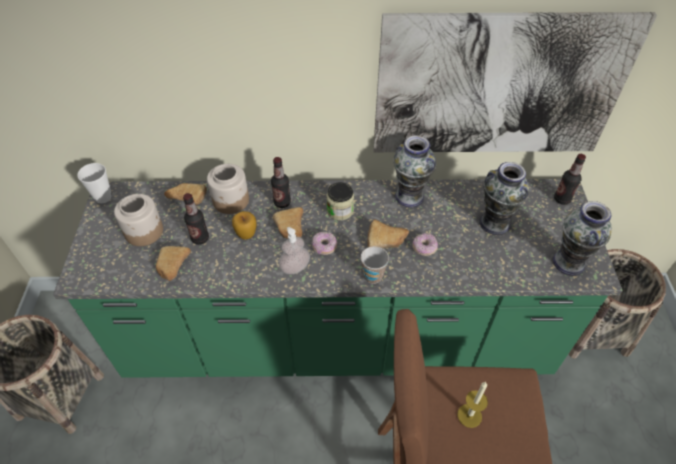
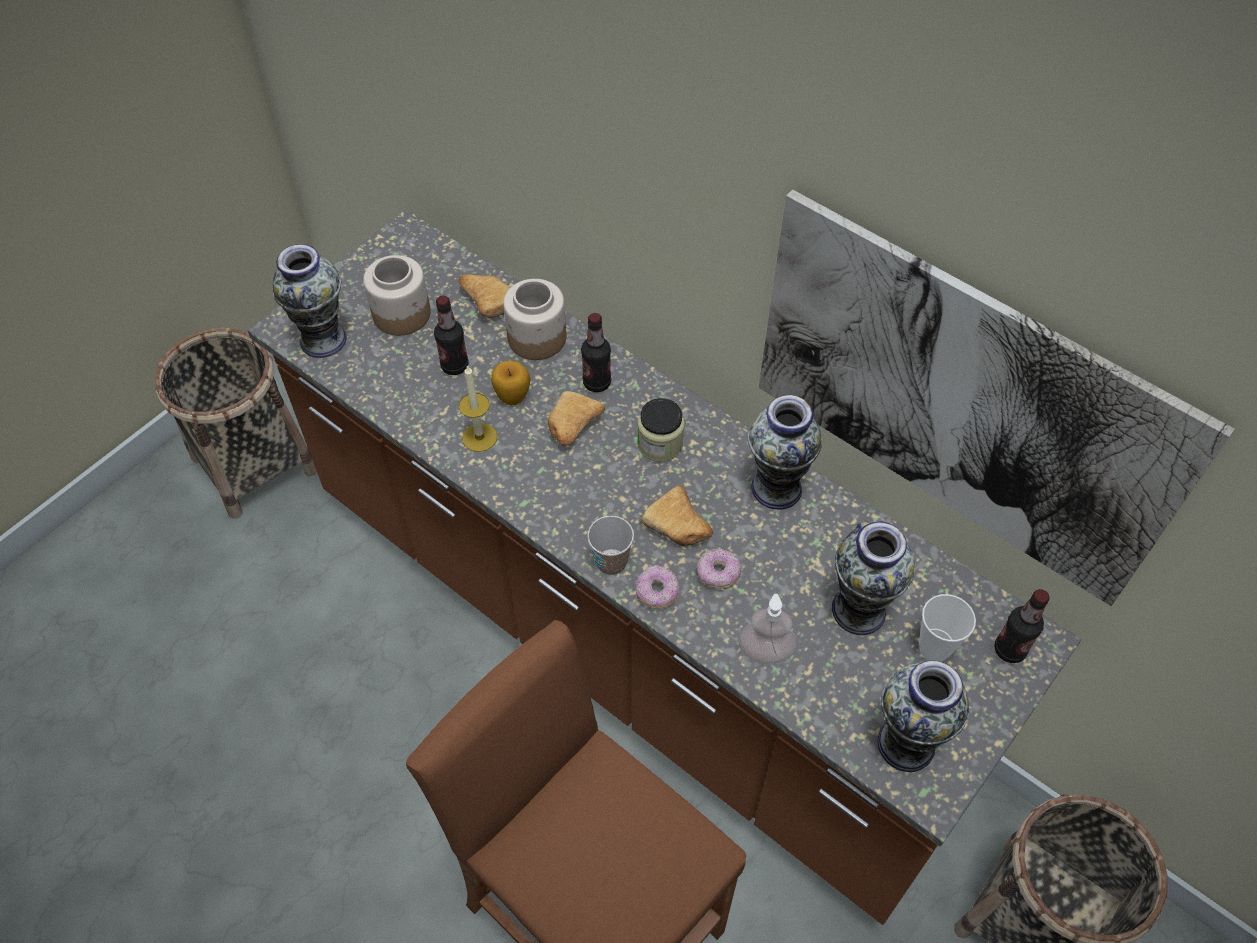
camera: 40 degrees right, 5 degrees up
green counter [53,179,623,378] -> brown counter [247,210,1081,925]
cup [77,163,111,203] -> cup moved to [919,594,976,662]
bread [156,246,191,281] -> none
soap dispenser [279,227,310,275] -> soap dispenser moved to [738,594,797,664]
donut [312,232,337,255] -> donut moved to [636,565,679,609]
candle [457,382,488,428] -> candle moved to [459,365,497,452]
none -> vase [273,244,347,358]

